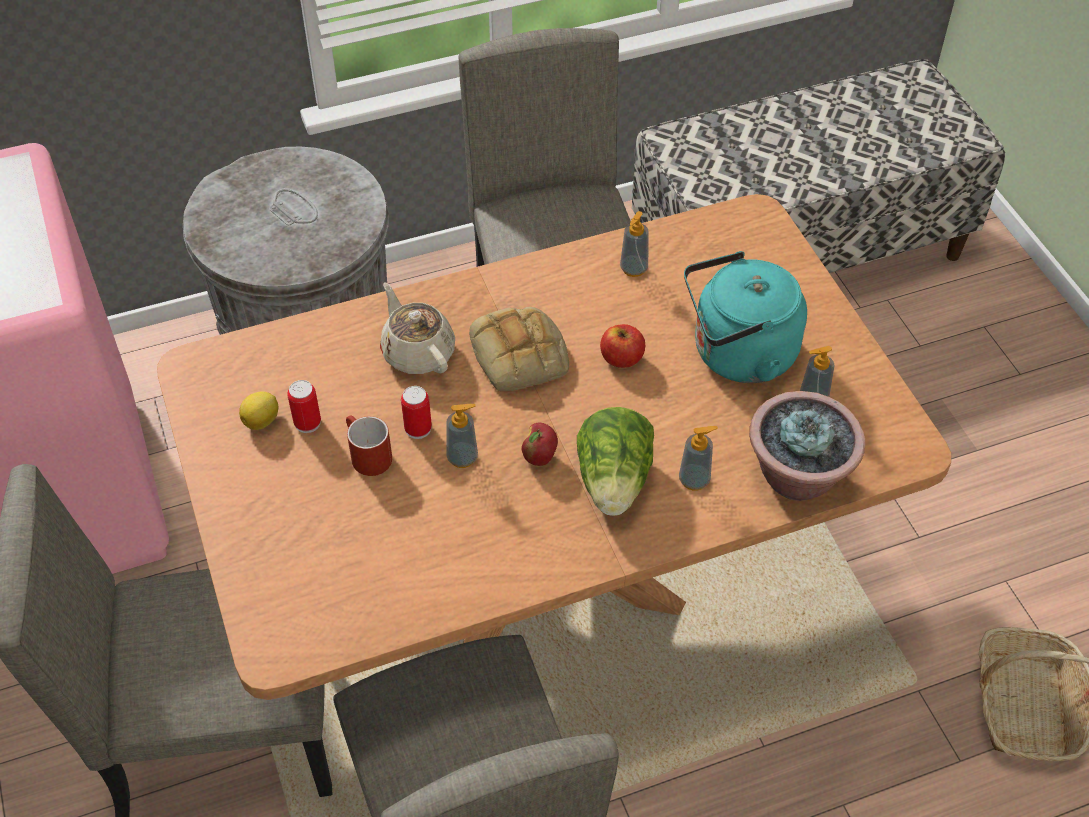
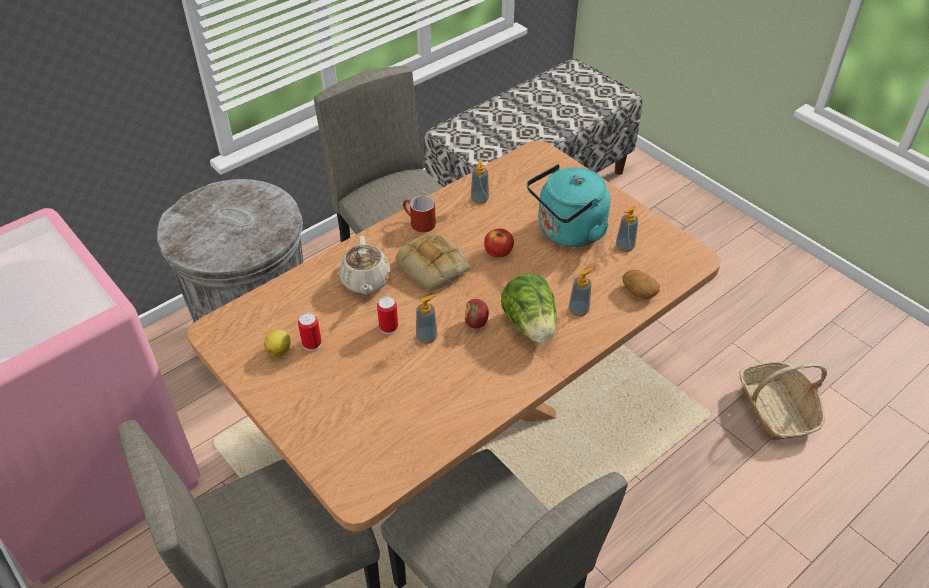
camera: 20 degrees left, 5 degrees down
red mug [346,416,392,476] -> red mug moved to [403,196,436,233]
beige teapot [380,283,455,374] -> beige teapot turned 135 degrees counterclockwise [339,236,391,294]
potted plant [749,391,865,501] -> potato [622,270,660,299]

